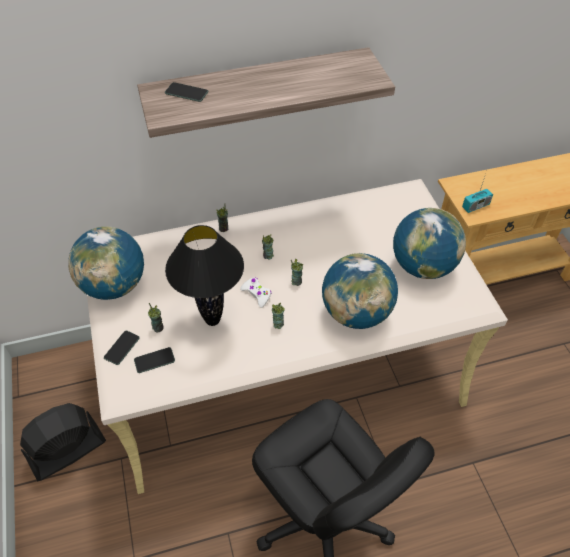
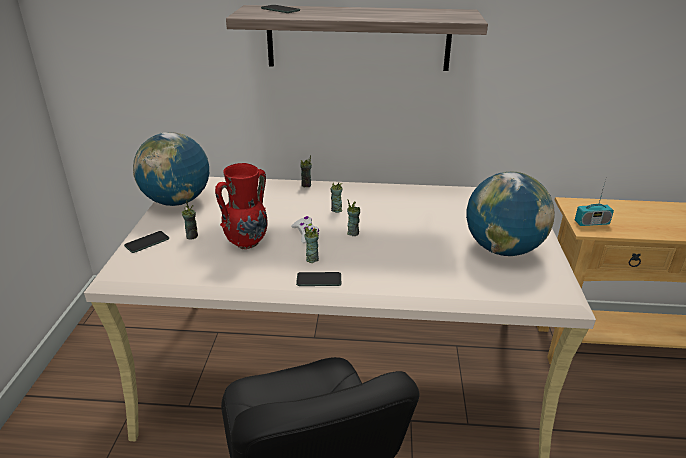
camera: 20 degrees right, 20 degrees down
black fan [20,403,106,481] -> none
phone [134,347,175,373] -> phone moved to [296,272,341,286]
black table lamp [165,225,244,326] -> red vase [215,163,267,249]
globe [322,253,398,329] -> none

